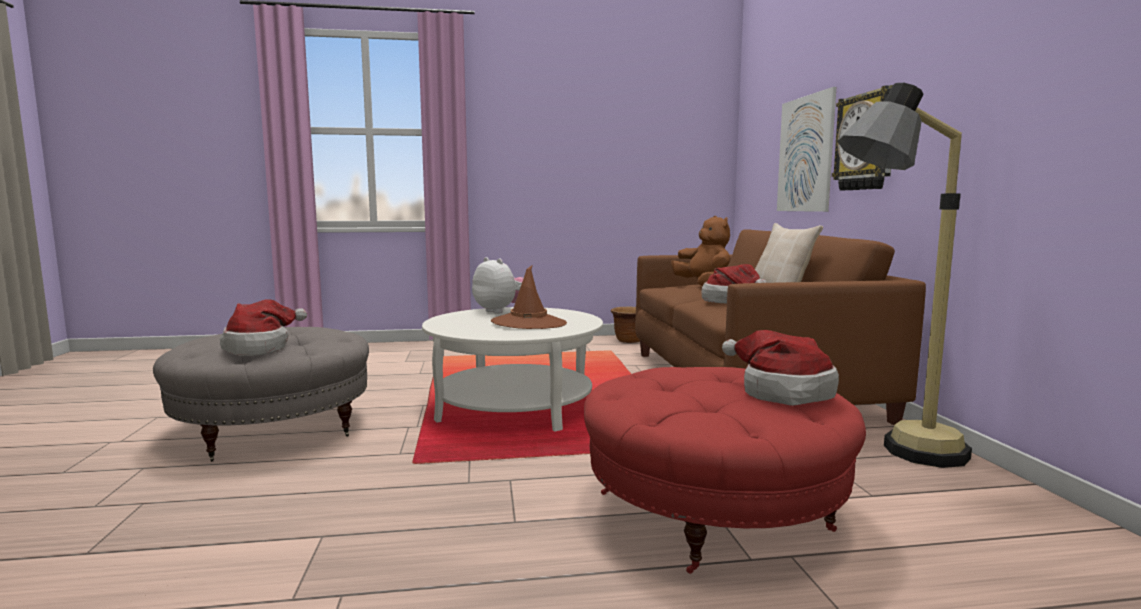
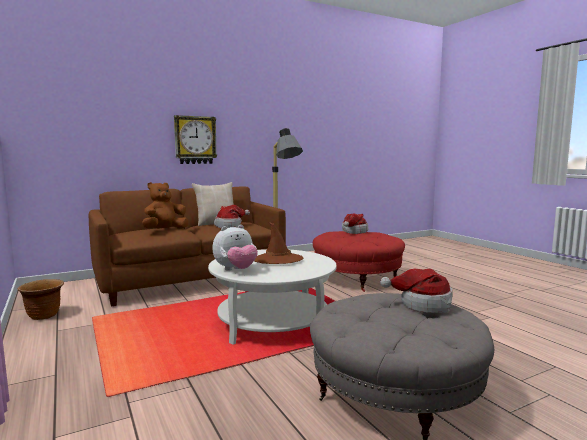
camera: 110 degrees left, 0 degrees up
plush toy [472,257,524,314] -> plush toy turned 150 degrees counterclockwise [212,225,258,270]
picture [777,87,836,212] -> none

